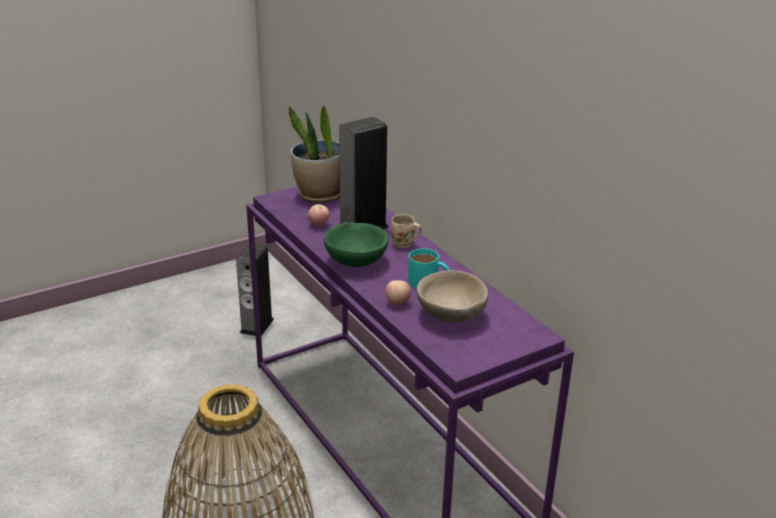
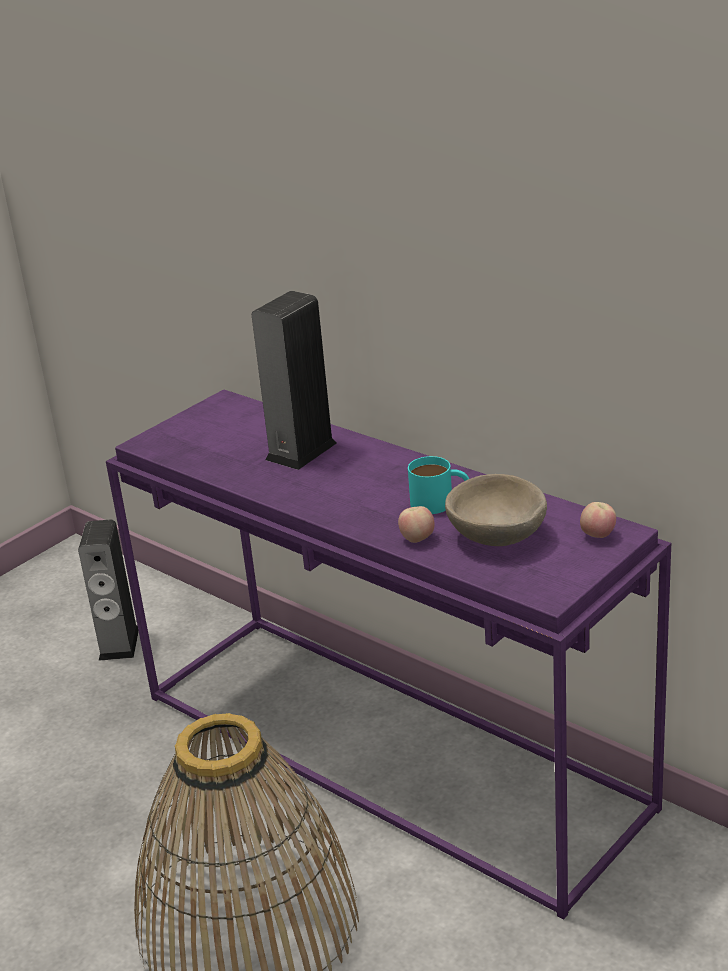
camera: 15 degrees left, 0 degrees up
potted plant [288,106,340,203] -> none
apple [308,204,330,226] -> apple moved to [580,502,616,538]
green bowl [324,222,389,267] -> none
beige mug [391,214,421,248] -> none

